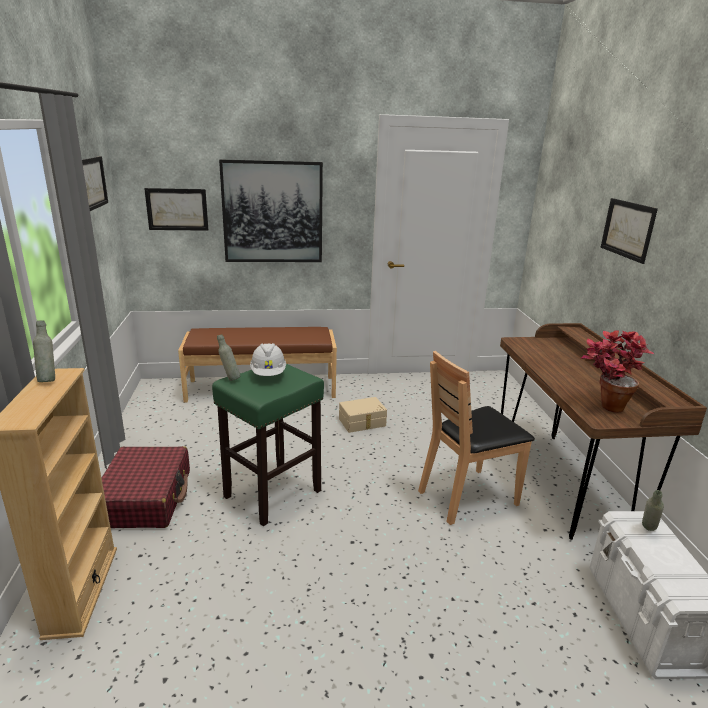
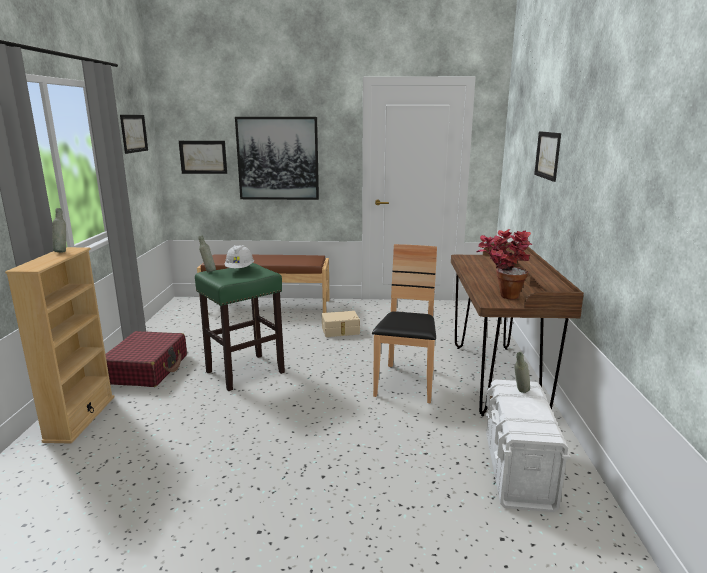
camera: 10 degrees right, 5 degrees down
brown chair [418,351,535,525] -> brown chair turned 120 degrees clockwise [372,244,437,403]

